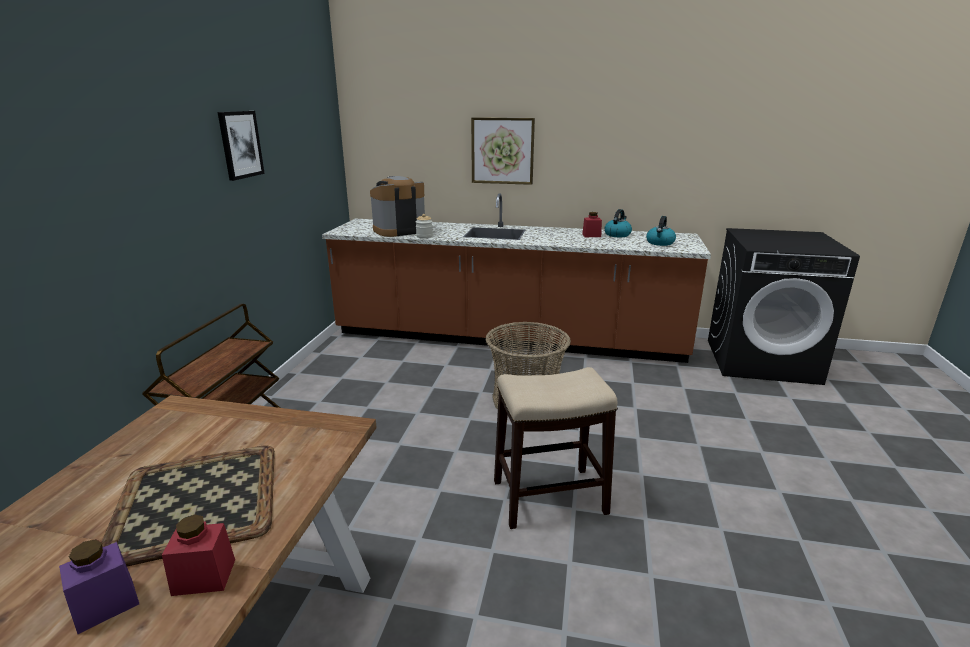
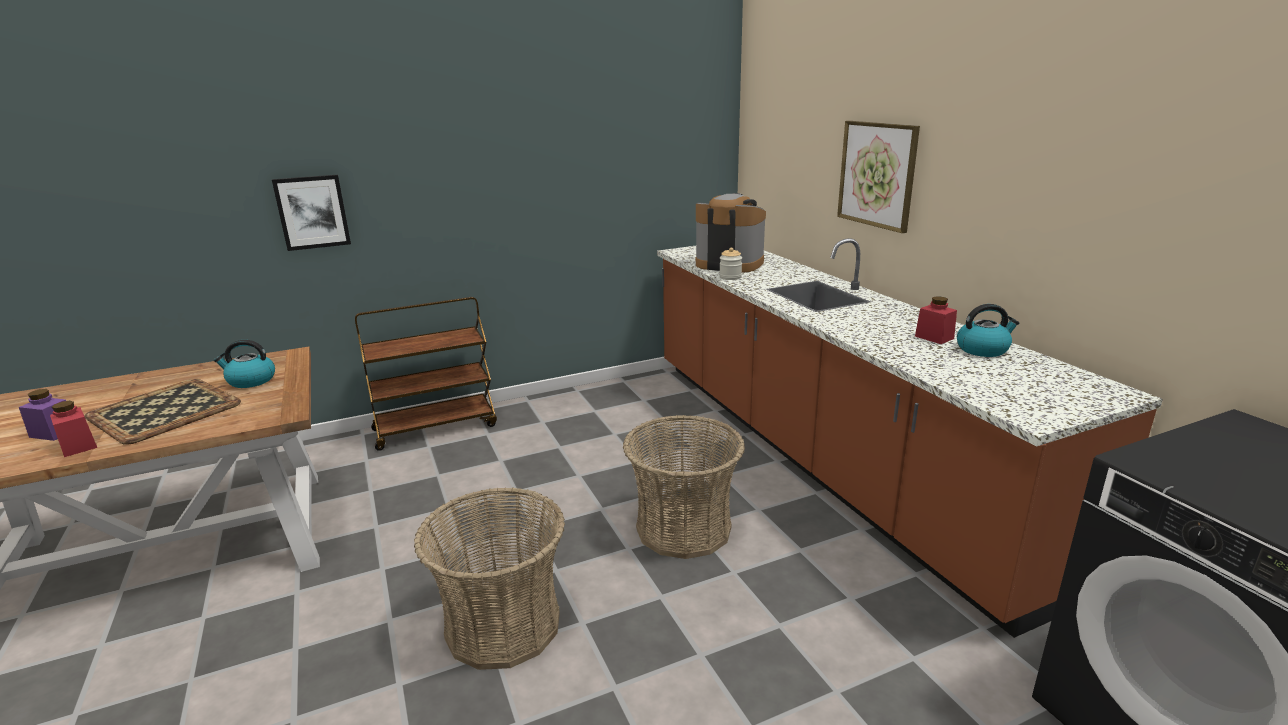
camera: 55 degrees right, 0 degrees up
picture [218,111,265,181] -> picture moved to [272,175,351,251]
stool [494,367,618,529] -> basket [414,487,565,670]
kettle [646,216,676,246] -> kettle moved to [214,340,275,388]

